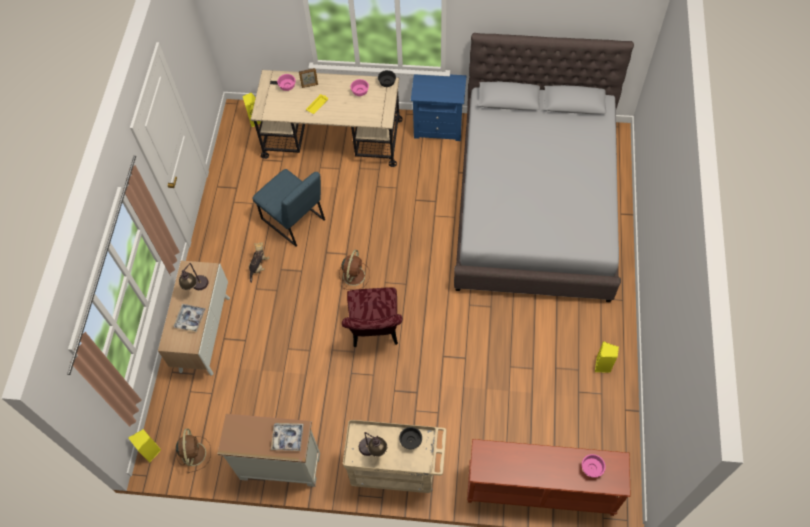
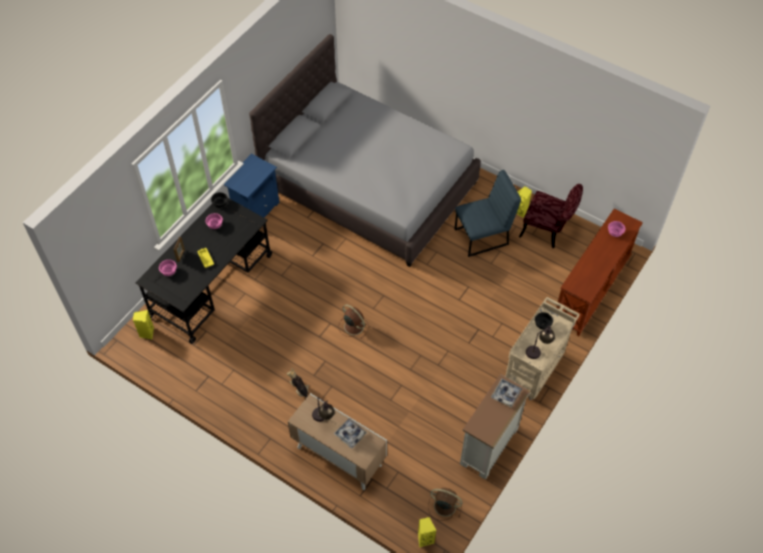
camera: 65 degrees left, 5 degrees down
beige desk [251,70,402,167] -> black desk [135,198,272,344]
blue chair [253,169,325,246] -> blue chair moved to [454,170,521,257]
red chair [342,287,402,347] -> red chair moved to [519,184,583,248]

